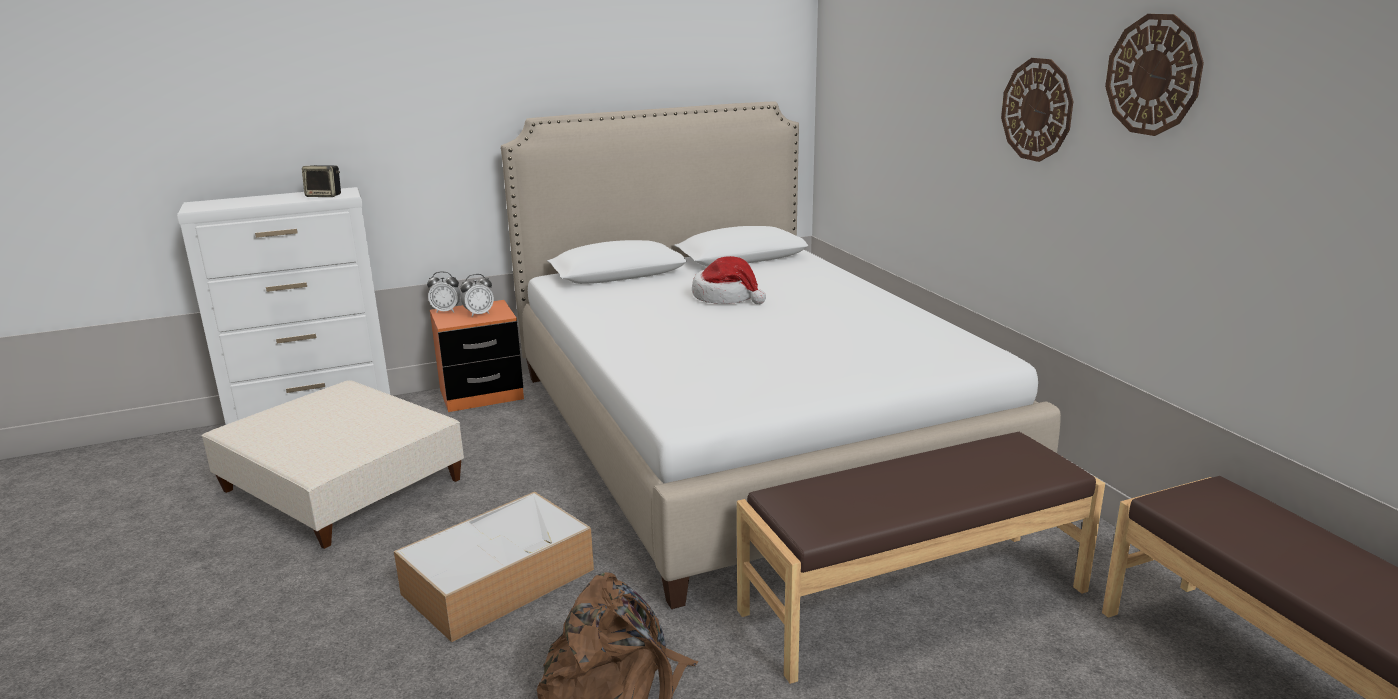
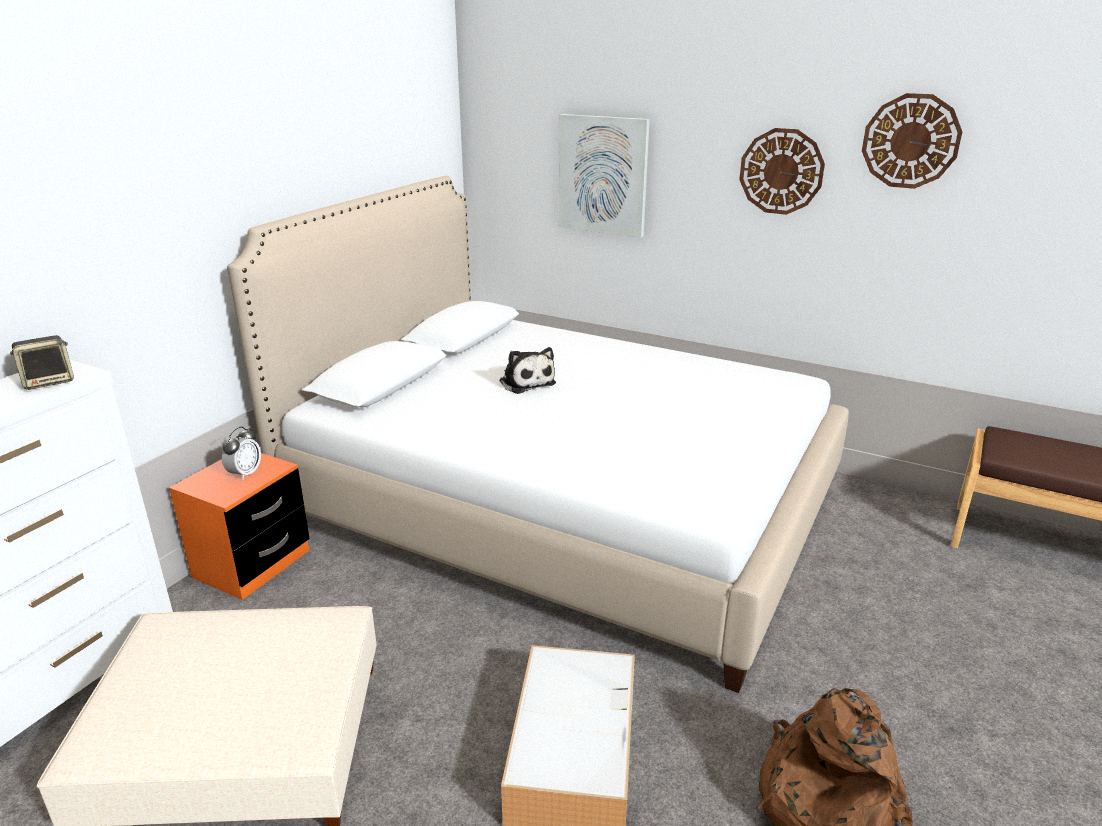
camera: 40 degrees left, 5 degrees up
alarm clock [427,271,461,313] -> none
hat [692,256,766,304] -> plush toy [499,347,556,394]
brown bench [737,432,1105,684] -> none
none -> picture [559,114,650,238]

